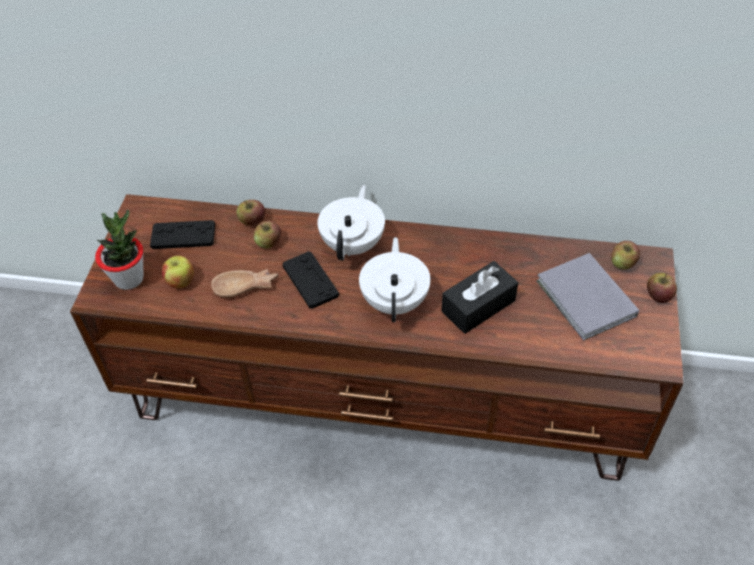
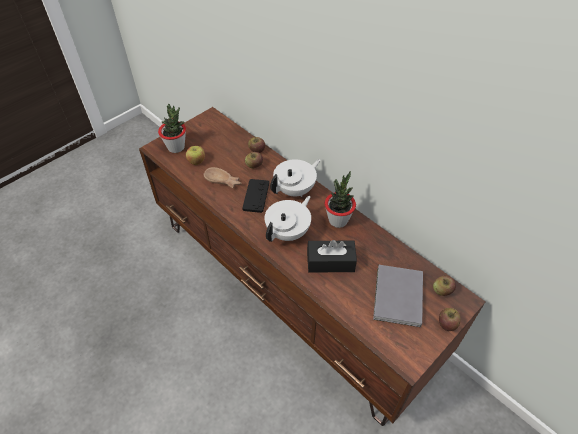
camera: 35 degrees right, 0 degrees up
black game controller [150,220,215,249] -> none
none -> potted plant [325,171,356,228]

